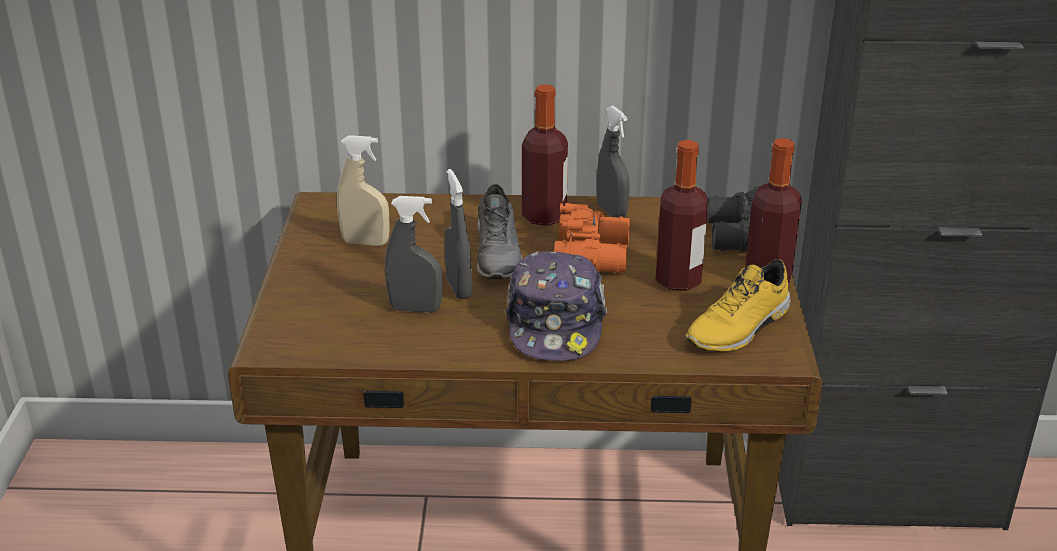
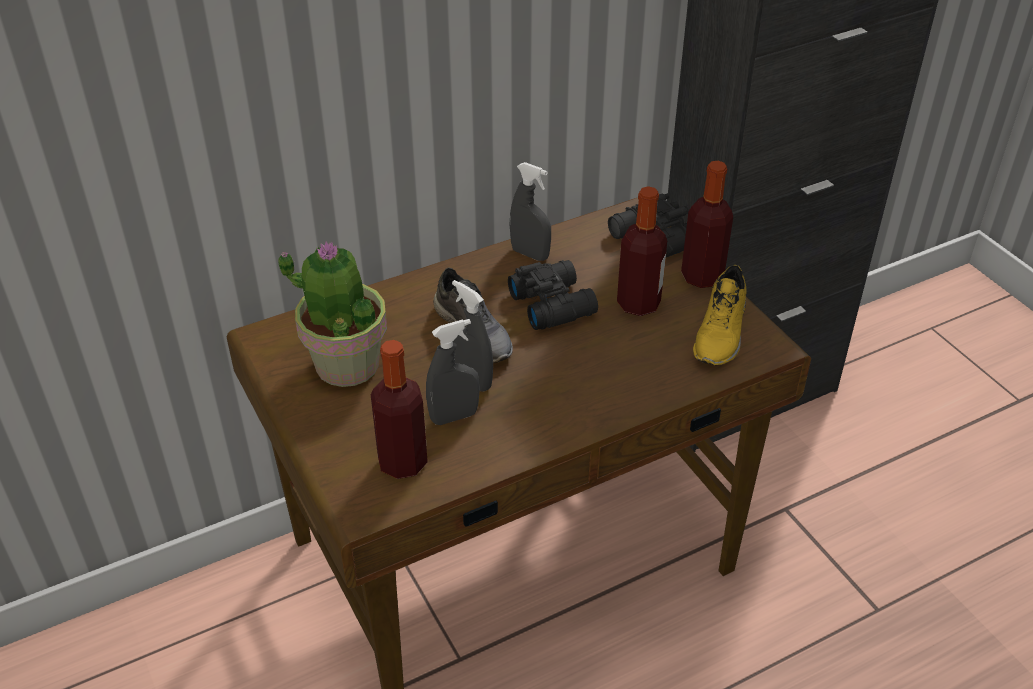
camera: 30 degrees left, 10 degrees up
beige spray bottle [337,135,390,246] -> potted plant [278,242,387,387]
cap [505,251,607,361] -> none
bottle [522,84,568,226] -> bottle moved to [371,340,428,479]
orange binoculars [554,203,630,274] -> black binoculars [508,260,598,330]

